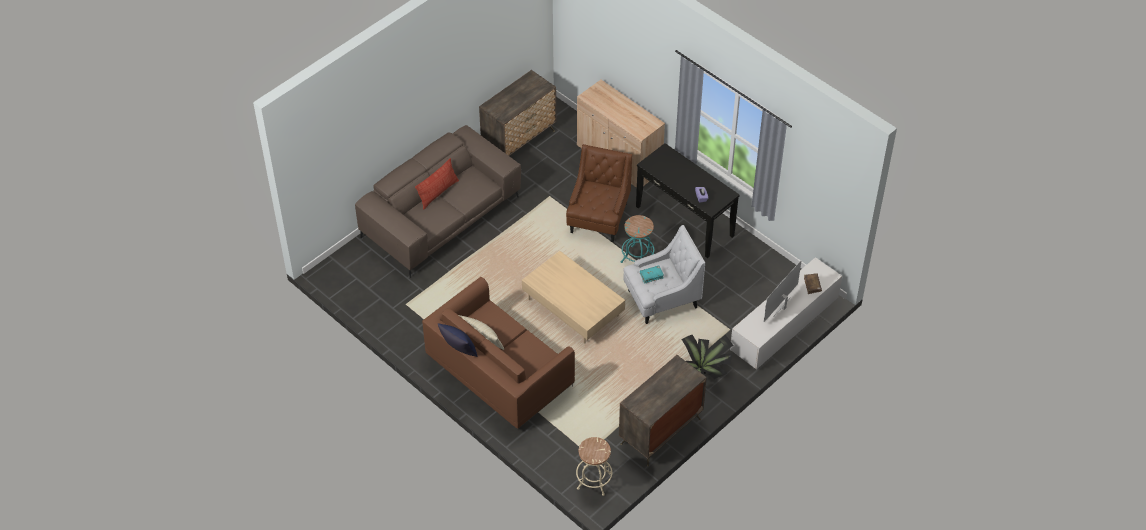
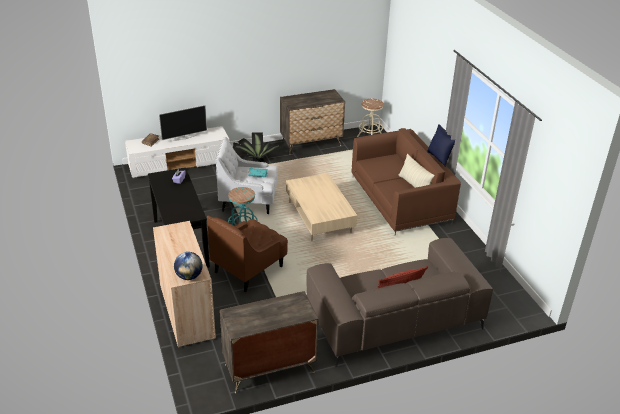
camera: 155 degrees left, 15 degrees down
none -> globe [174,252,203,280]

